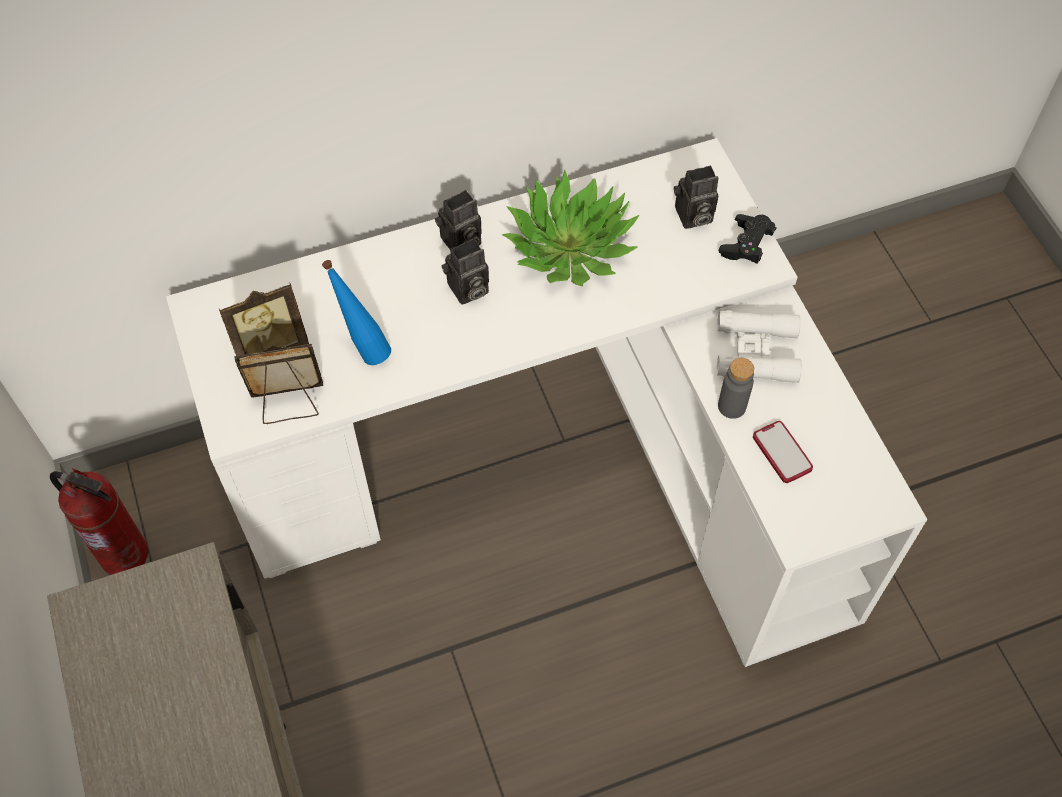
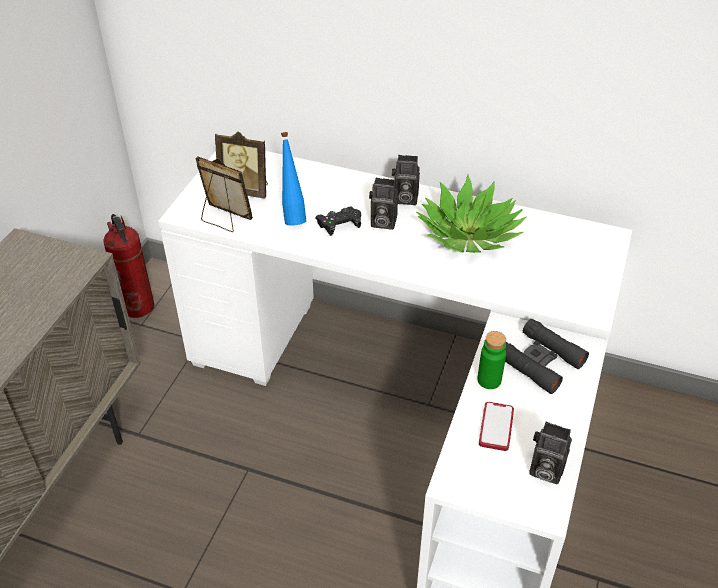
camera: 40 degrees right, 15 degrees down
camera [674,165,718,229] -> camera moved to [529,422,572,484]
white binoculars [717,310,802,383] -> black binoculars [505,319,589,394]
grey bottle [718,358,754,419] -> green bottle [477,331,506,389]
black game controller [719,214,776,264] -> black game controller moved to [315,207,361,236]

